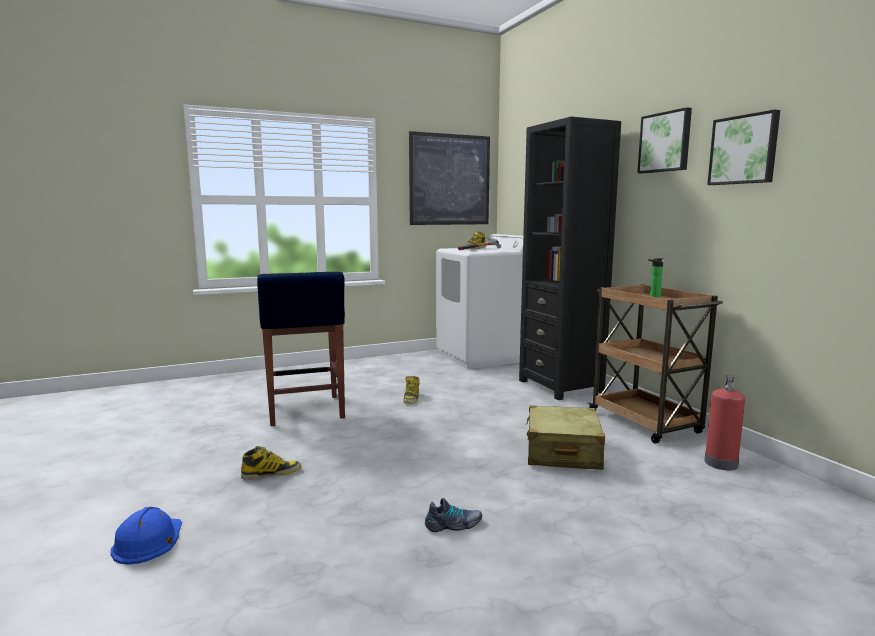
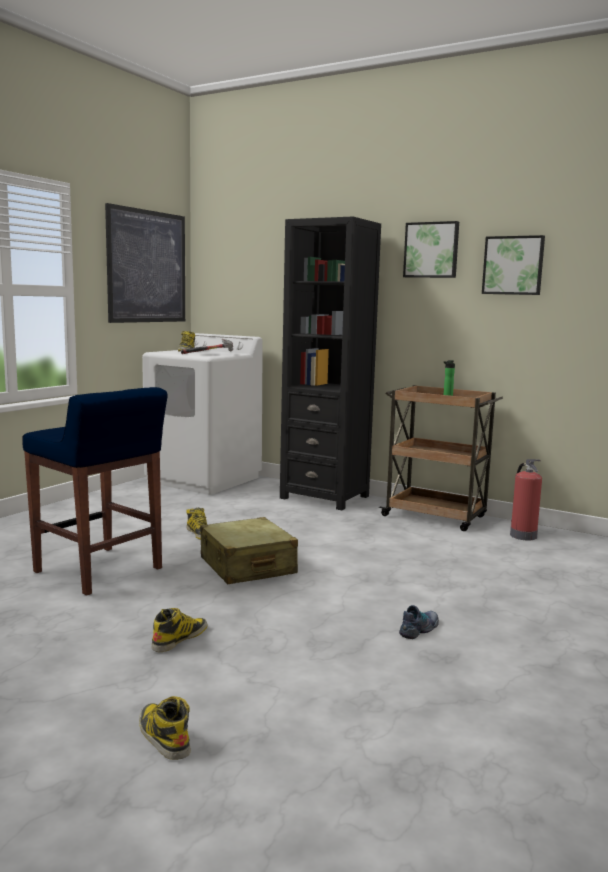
camera: 35 degrees left, 0 degrees up
blue hard hat [110,507,182,565] -> boot [139,696,191,760]
beige suitcase [526,405,605,470] -> beige suitcase moved to [200,517,298,585]

